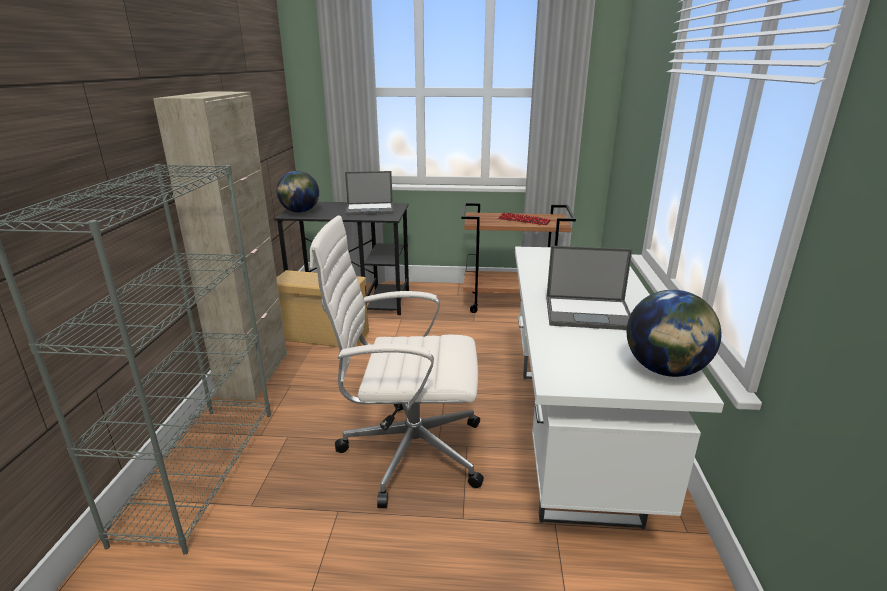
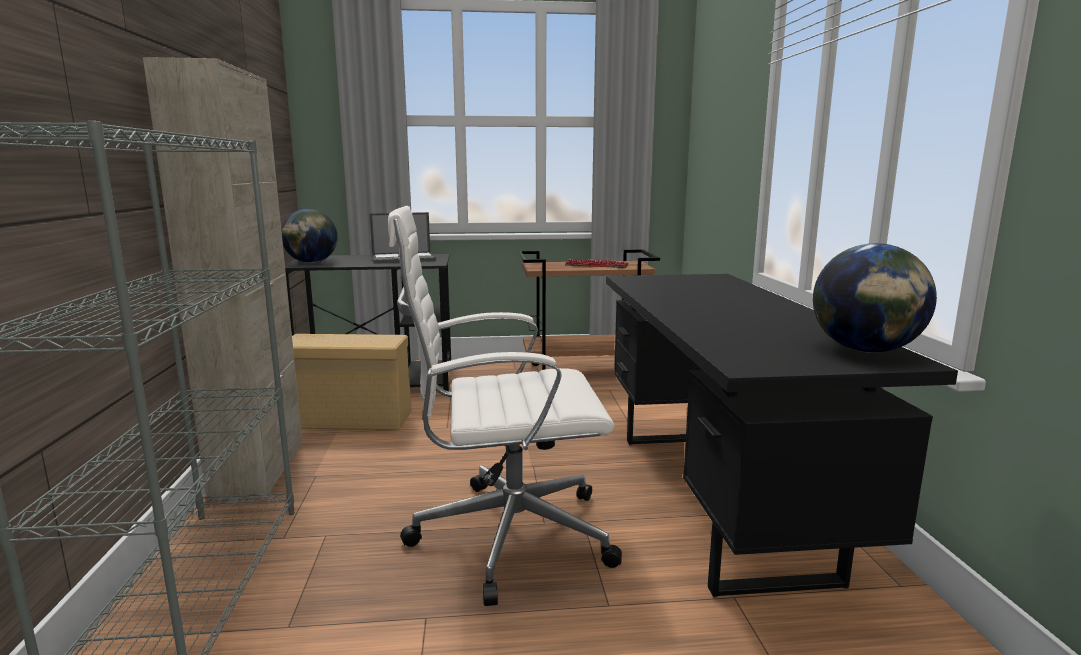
camera: 10 degrees left, 10 degrees down
white desk [515,246,724,529] -> black desk [606,274,958,597]
laptop [546,246,632,330] -> none

